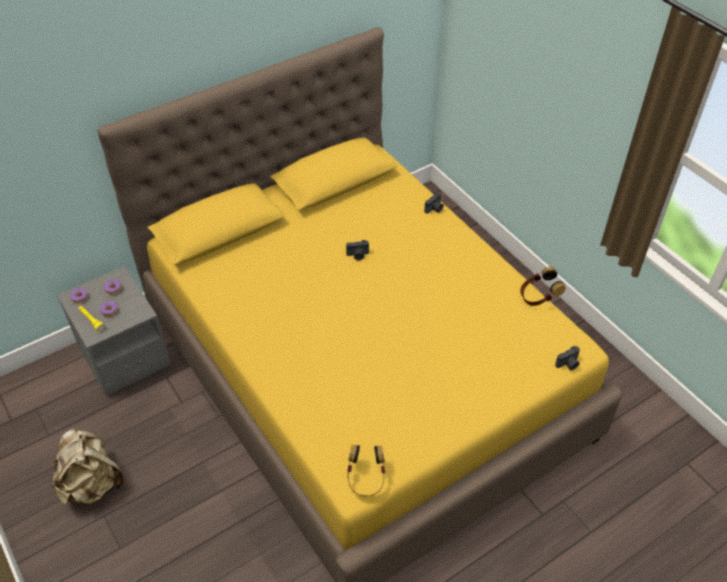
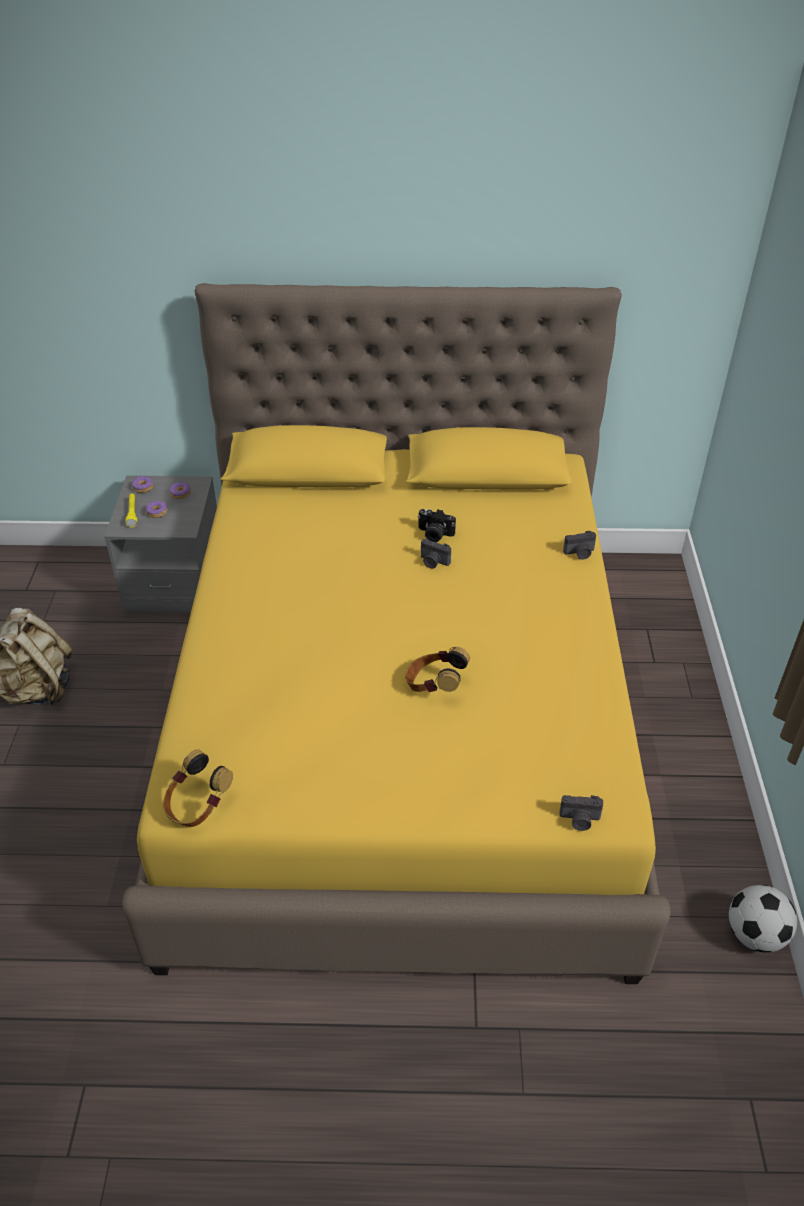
camera: 35 degrees right, 5 degrees down
headphones [520,267,566,306] -> headphones moved to [405,647,470,692]
none -> camera [417,509,456,542]
none -> football [729,885,797,953]

